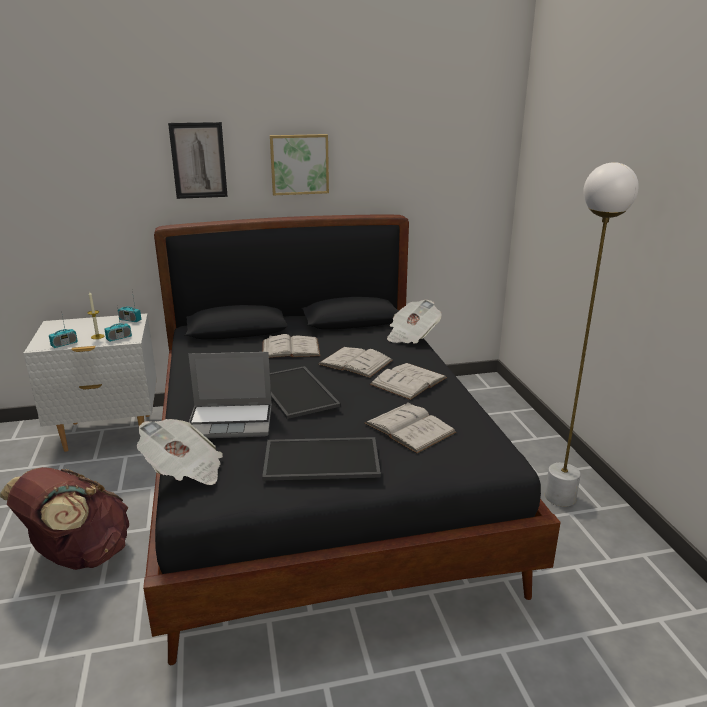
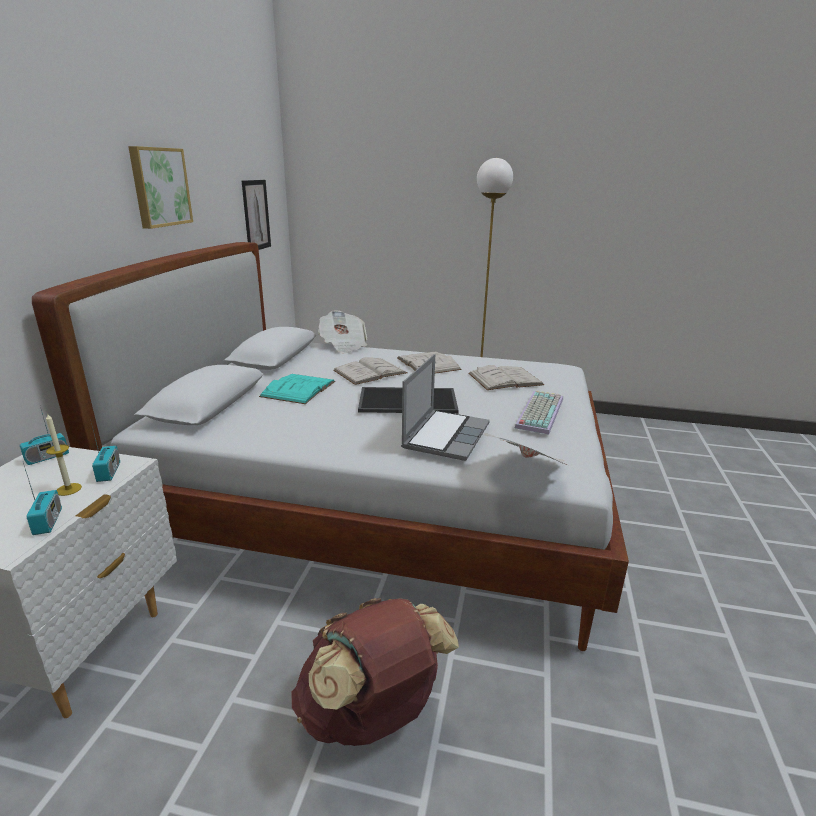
camera: 65 degrees left, 0 degrees up
black bed [143,215,561,665] -> white bed [32,242,629,651]
picture [168,122,228,199] -> picture moved to [242,180,271,250]
white book [262,334,320,358] -> turquoise book [259,374,335,404]
tray [262,437,381,481] -> keyboard [515,390,563,435]

